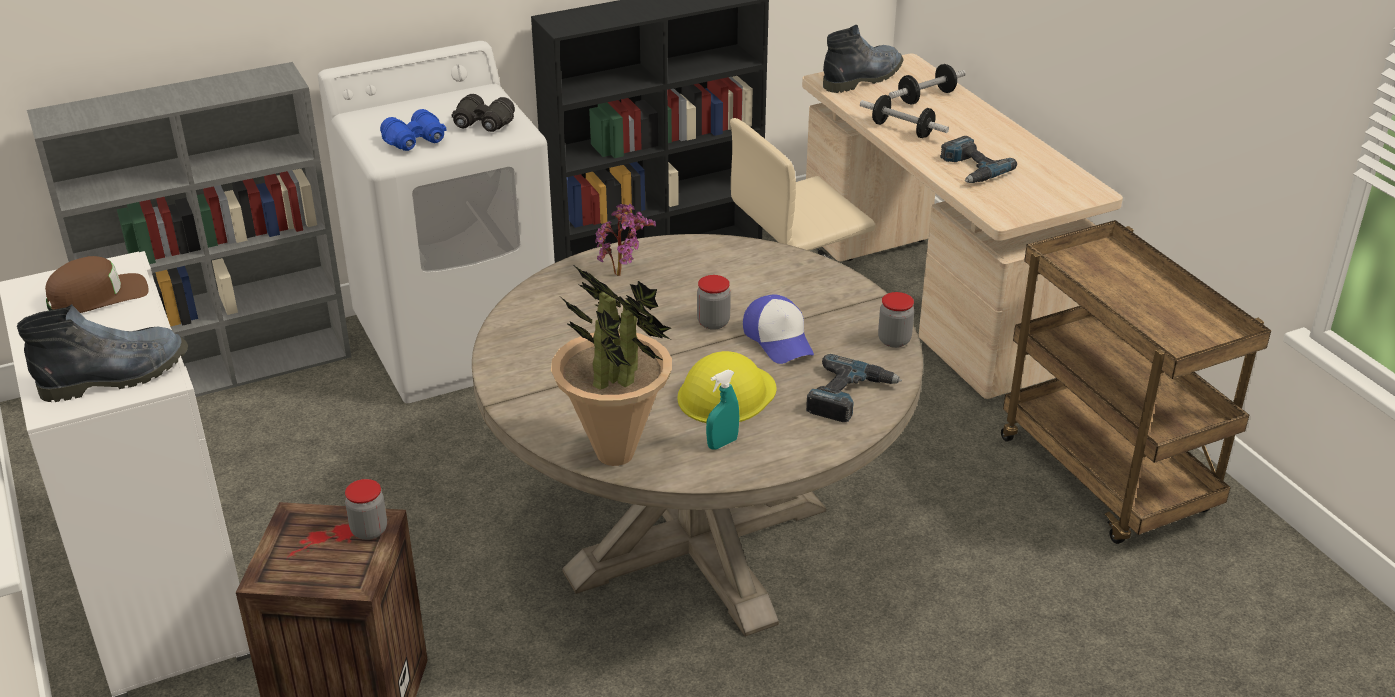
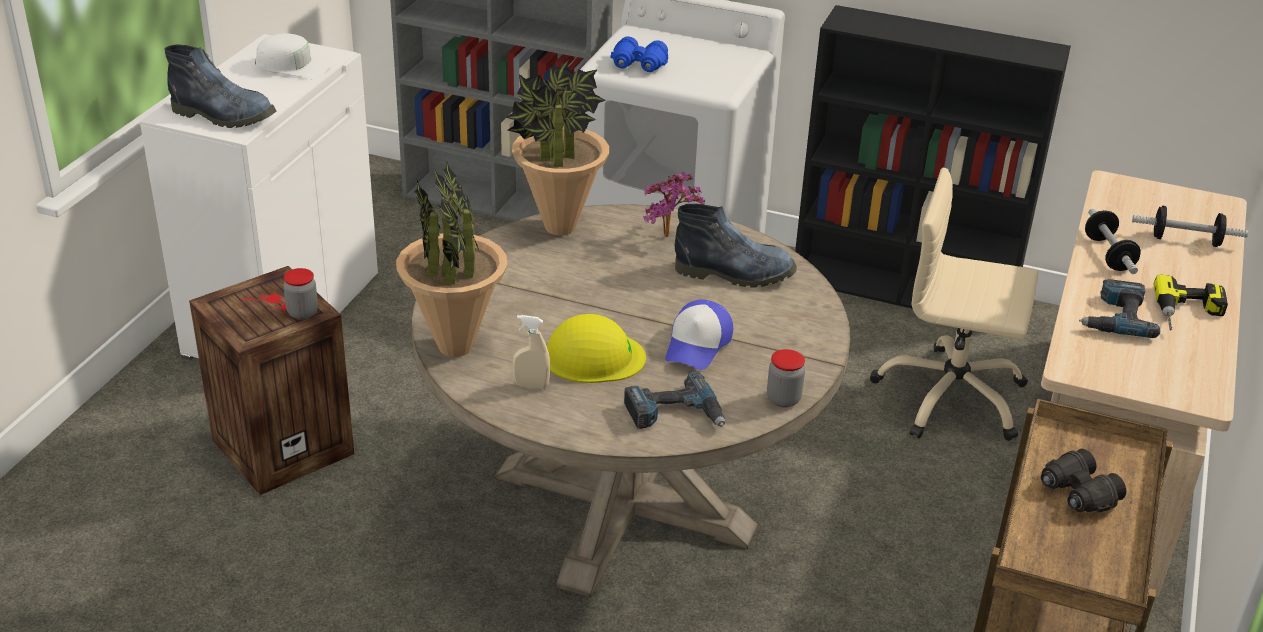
camera: 45 degrees right, 0 degrees up
brown cap [45,256,149,313] -> white cap [255,33,333,80]
black binoculars [451,94,515,132] -> black binoculars moved to [1041,449,1126,513]
jar [697,275,731,330] -> none
turquoise spray bottle [706,370,740,450] -> beige spray bottle [513,315,550,389]
boot [823,25,903,93] -> boot moved to [675,204,797,288]
none -> potted plant [506,60,609,236]
none -> power drill [1154,274,1228,330]

